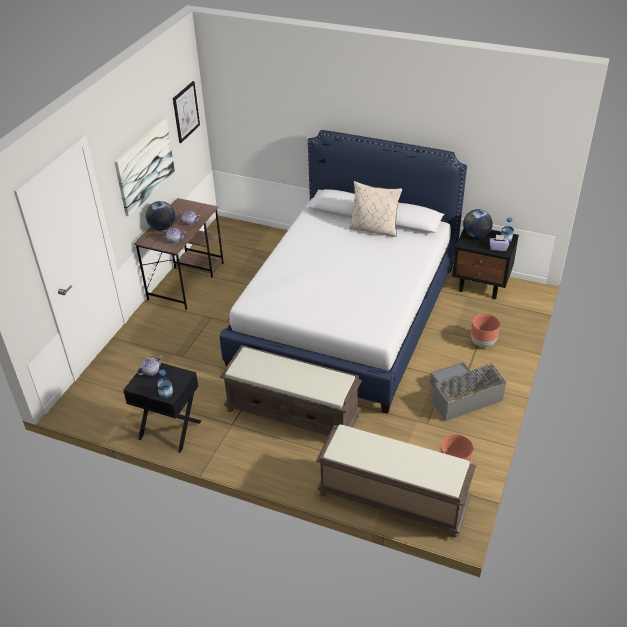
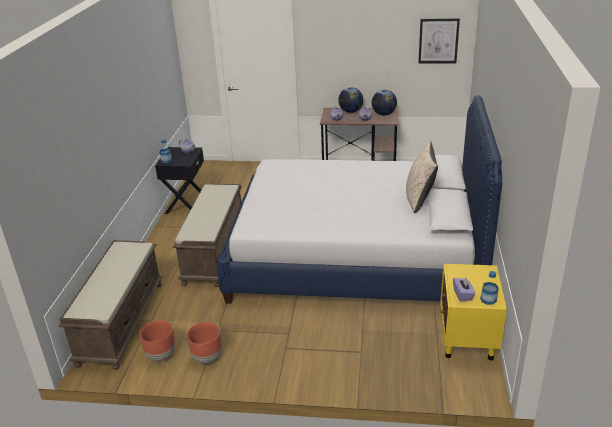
camera: 75 degrees right, 10 degrees down
picture [114,118,175,217] -> none
grey storage box [430,362,506,421] -> none
black nightstand [452,229,519,299] -> yellow nightstand [440,264,507,360]
globe [463,209,493,238] -> globe moved to [372,90,397,116]
brown planter [471,314,500,347] -> brown planter moved to [187,322,222,364]

